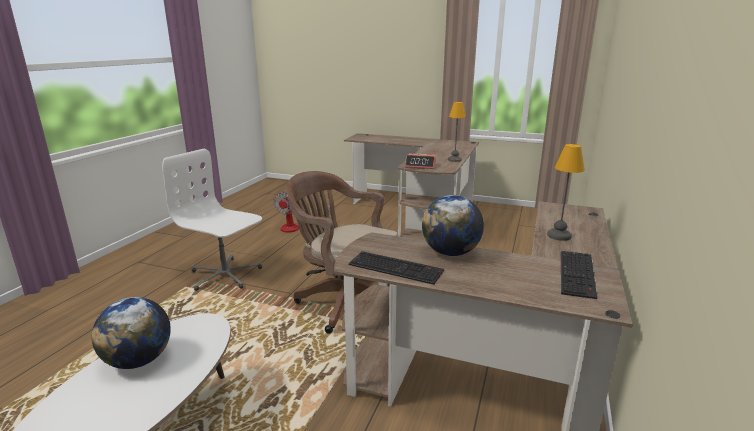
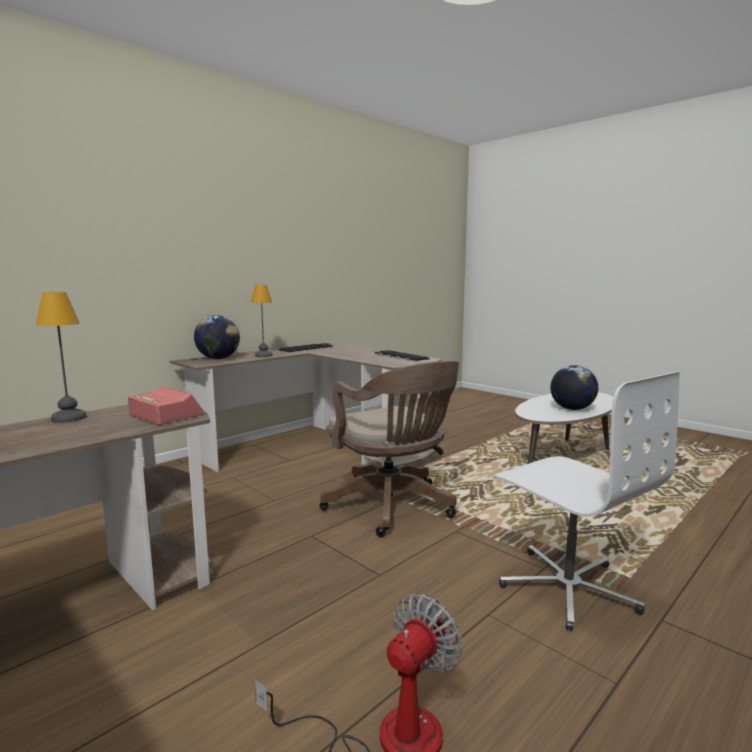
camera: 155 degrees left, 10 degrees down
globe [422,195,484,256] -> globe moved to [194,315,240,359]

